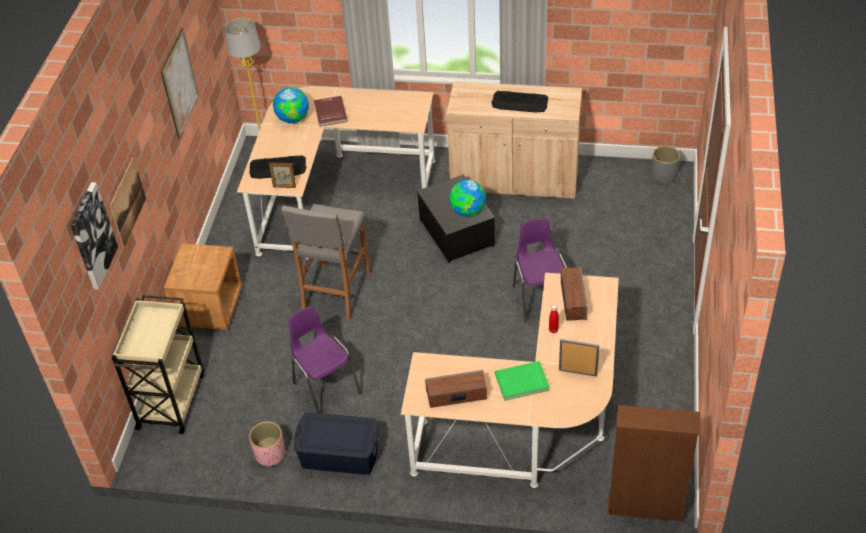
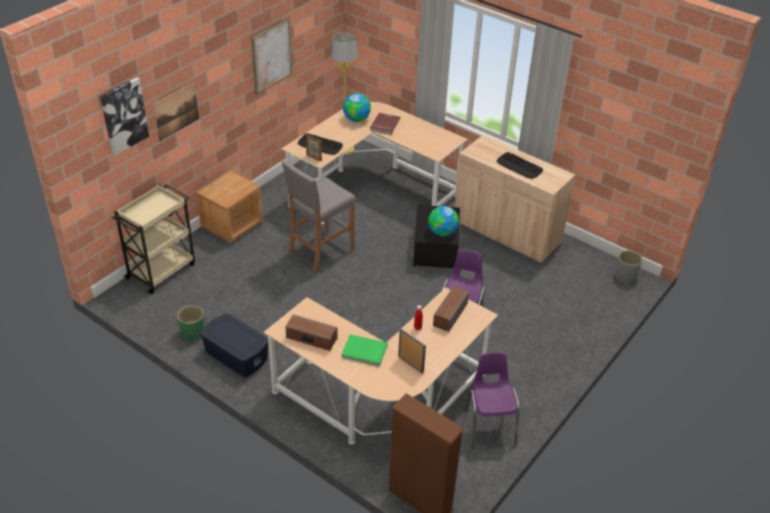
camera: 25 degrees right, 5 degrees down
pink planter [249,421,285,467] -> green planter [177,305,205,341]
purple chair [288,306,361,413] -> purple chair moved to [465,352,520,449]

